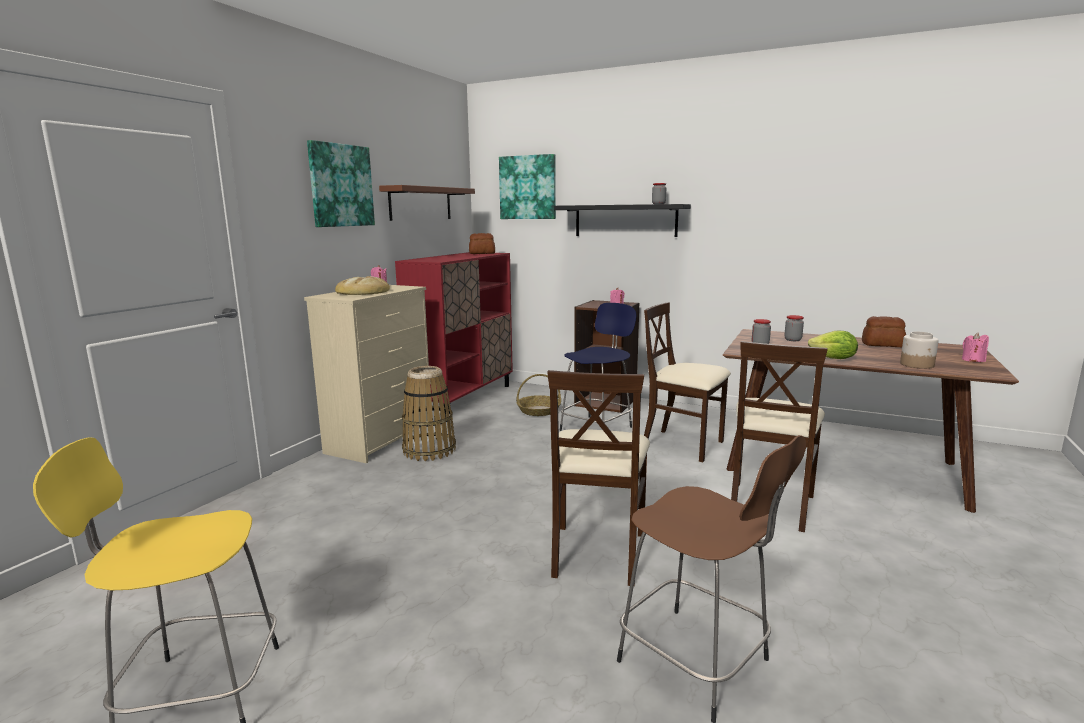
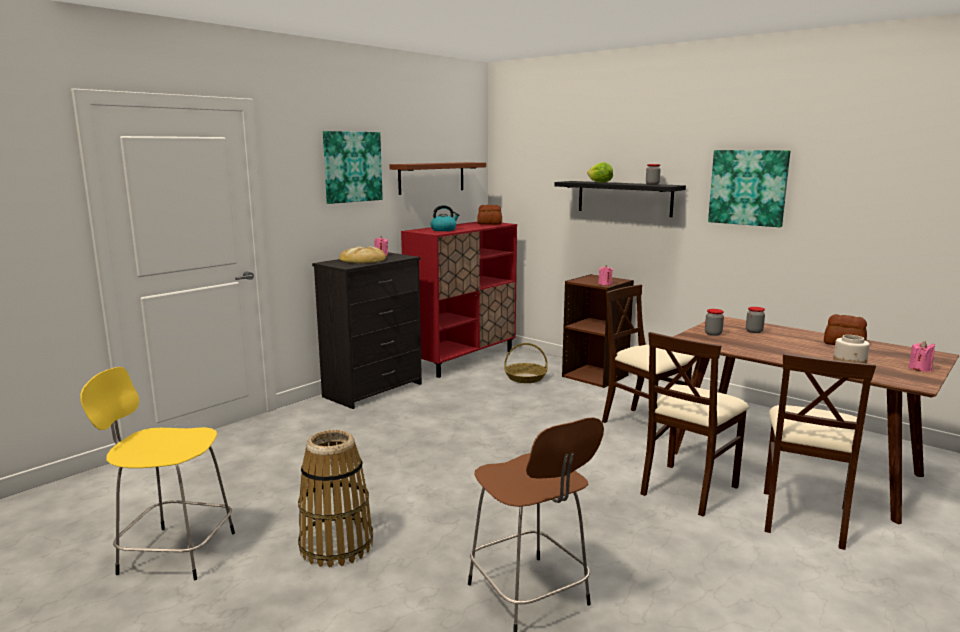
camera: 15 degrees right, 0 degrees up
beige dresser [304,285,429,463] -> black dresser [312,252,422,409]
basket [402,366,456,461] -> basket moved to [298,430,373,567]
picture [499,154,556,219] -> picture moved to [708,150,790,227]
beige chair [547,370,650,586] -> beige chair moved to [764,353,876,550]
blue stool [560,303,636,431] -> none
lettuce [808,331,858,359] -> lettuce moved to [587,162,613,183]
none -> kettle [431,205,459,231]

